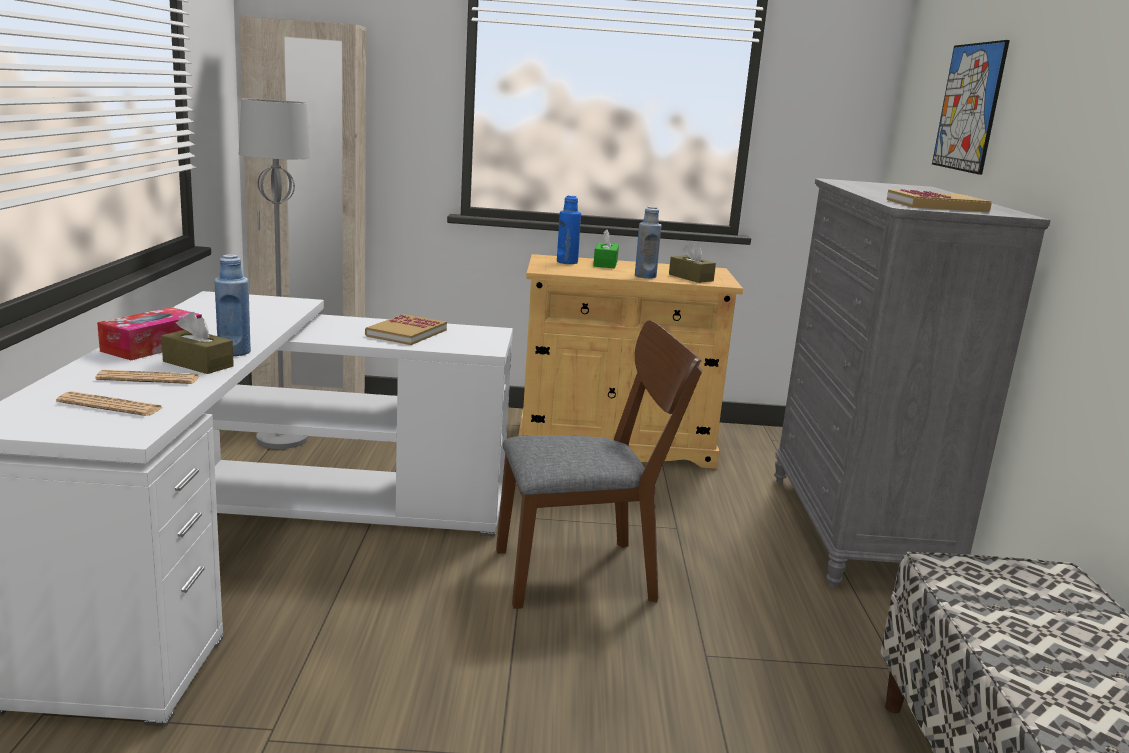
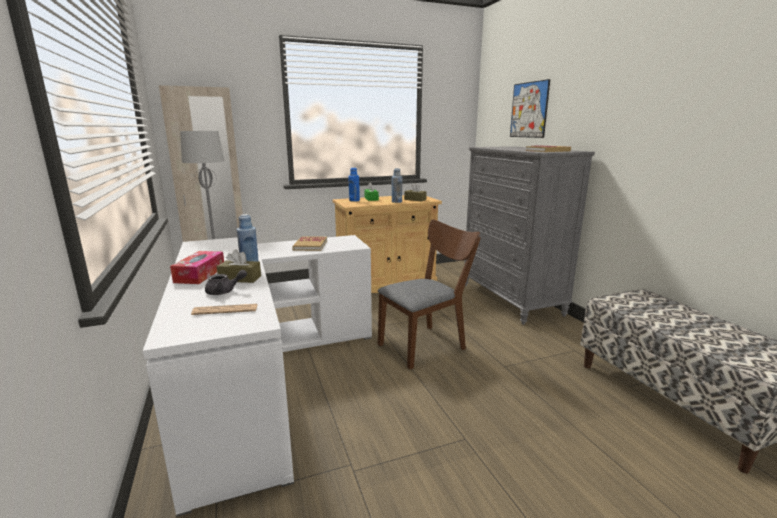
camera: 20 degrees left, 0 degrees up
newspaper [95,370,200,384] -> grey teapot [205,270,247,295]

